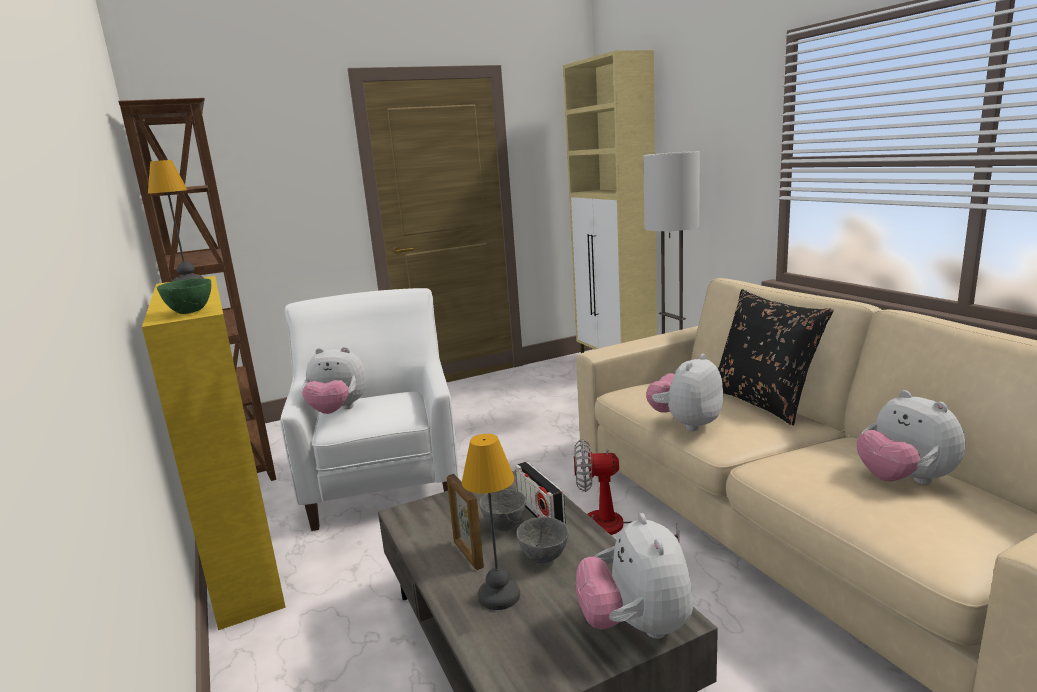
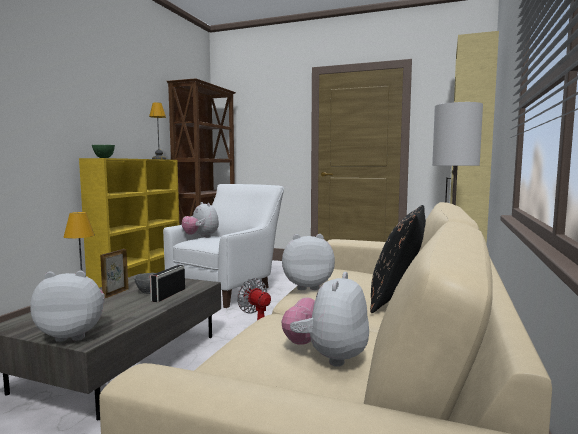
camera: 45 degrees right, 10 degrees down
grey bowl [516,517,569,563] -> none
plush toy [575,513,693,639] -> plush toy turned 45 degrees clockwise [30,271,105,342]

